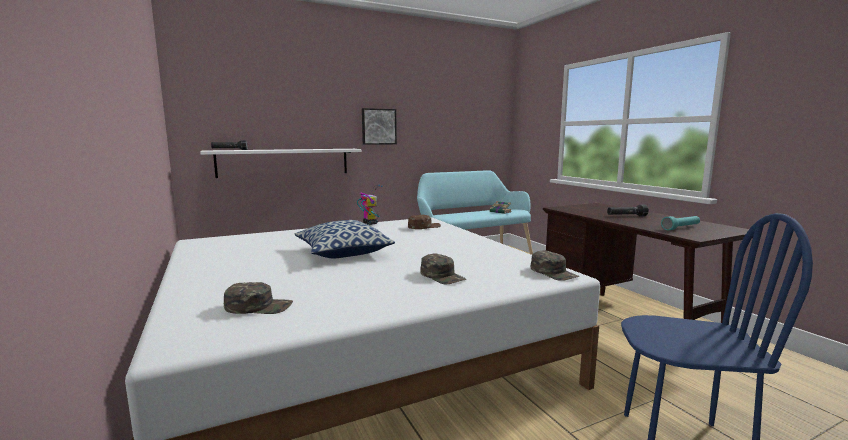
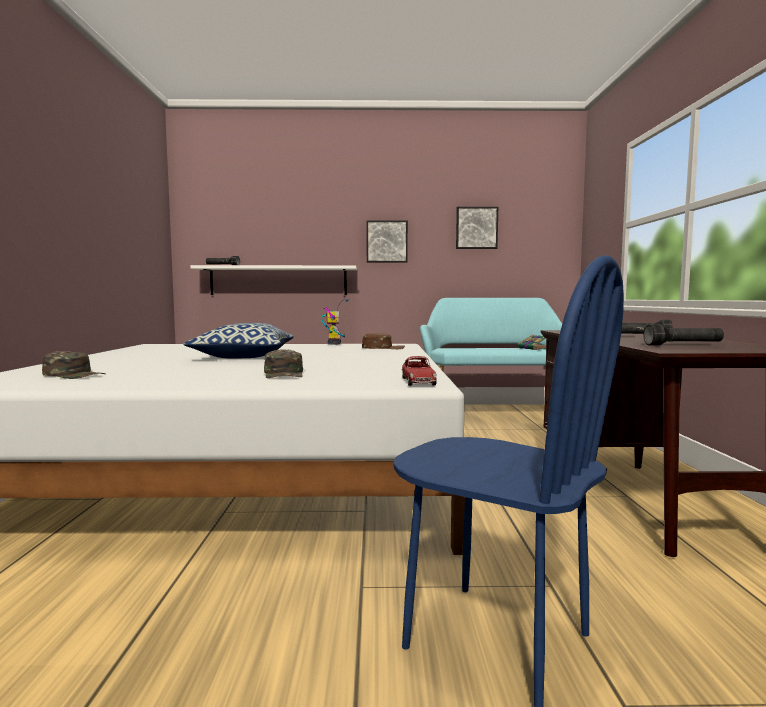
camera: 25 degrees right, 5 degrees down
green cap [531,250,580,281] -> toy car [402,356,437,386]
turquoise flashlight [661,216,700,230] -> black flashlight [643,324,724,346]
none -> picture [456,207,498,249]

